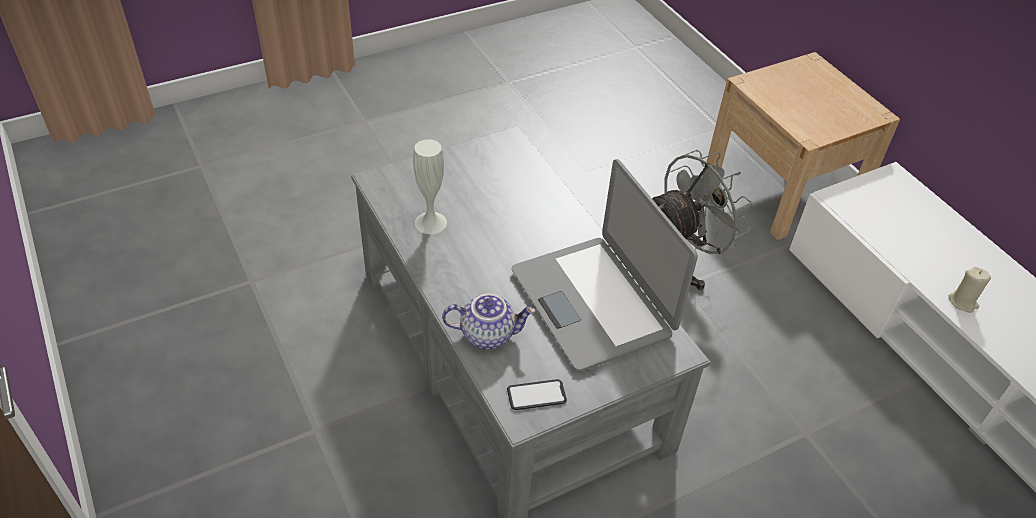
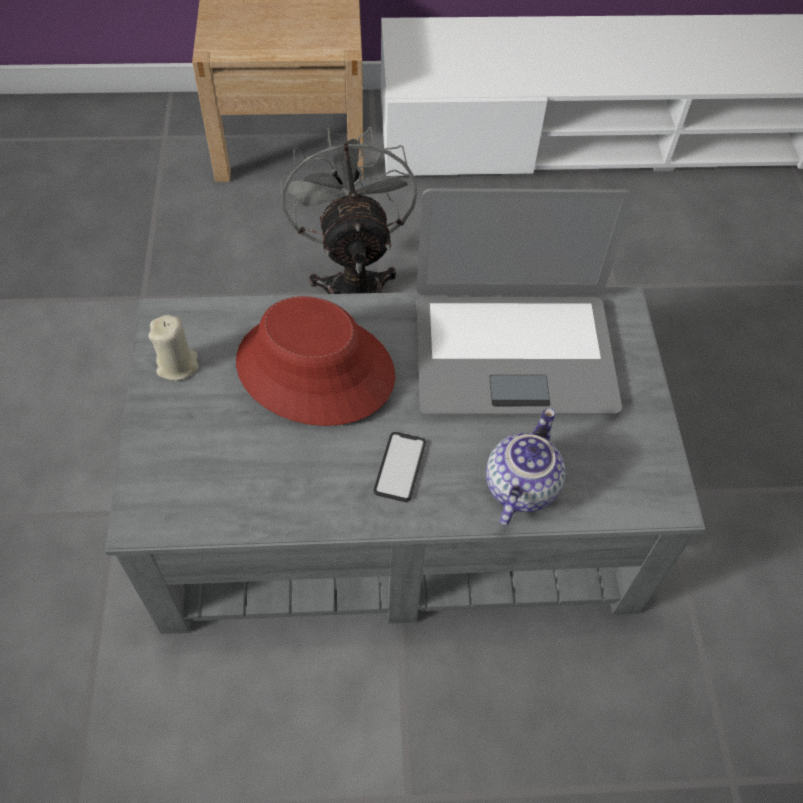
camera: 65 degrees left, 10 degrees up
white vase [413,139,447,234] -> none
phone [507,379,567,410] -> phone moved to [374,432,426,502]
beige candle [948,267,991,313] -> beige candle moved to [148,315,199,381]
none -> red hat [236,296,395,426]

